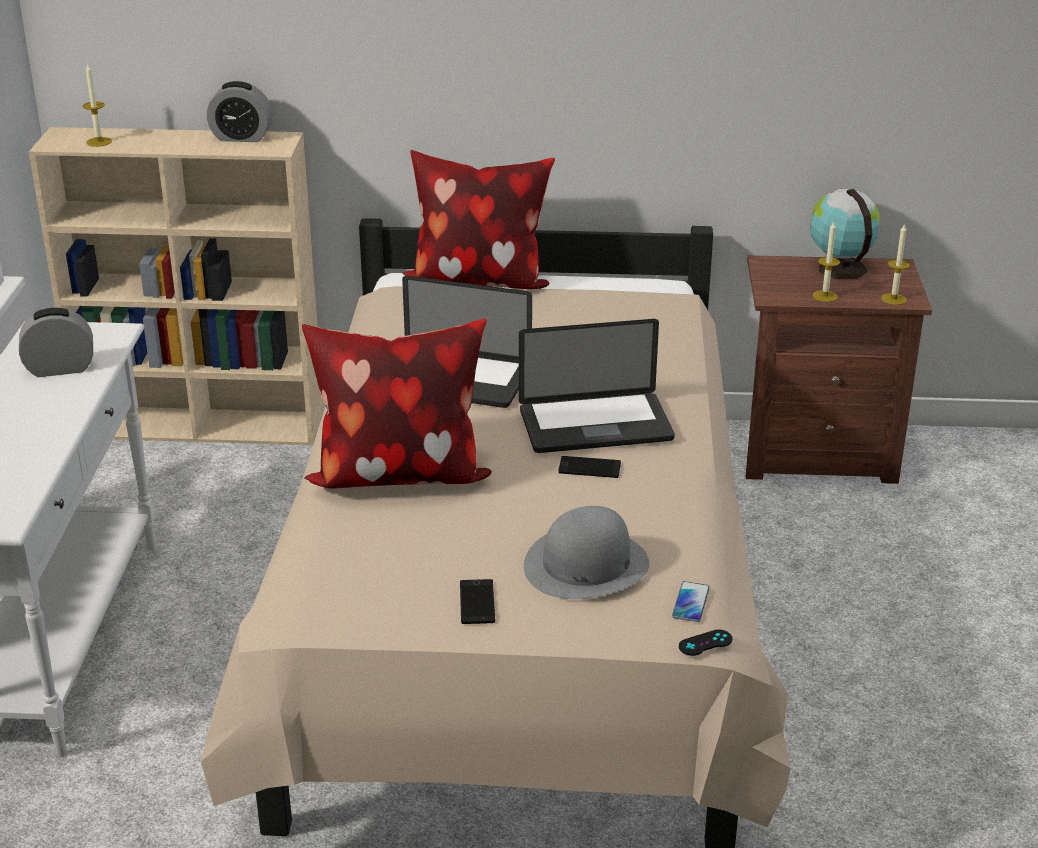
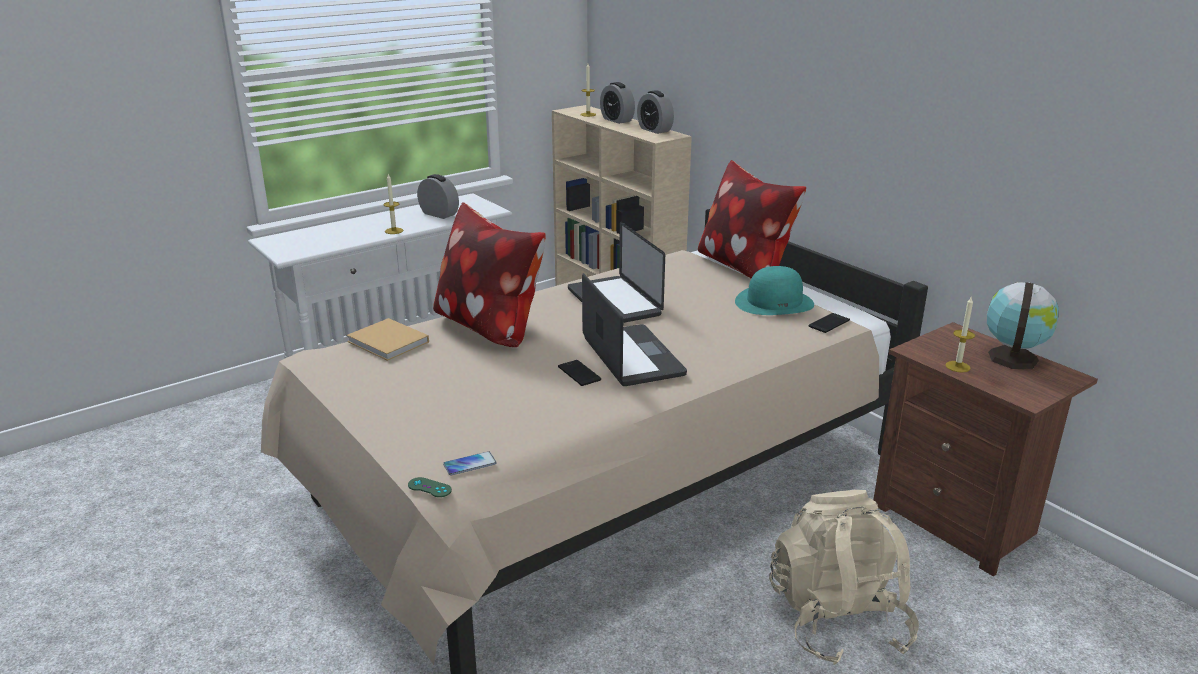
camera: 50 degrees right, 5 degrees down
phone [460,579,495,624] -> phone moved to [809,313,850,333]
laptop [519,319,675,453] -> laptop turned 150 degrees counterclockwise [582,273,687,386]
grey hat [524,506,649,599] -> none
black game controller [679,630,733,656] -> green game controller [408,477,452,497]
candle [881,223,910,305] -> candle moved to [383,174,403,234]
none -> beige book [347,318,429,361]
none -> alarm clock [600,82,635,124]
none -> turquoise hat [735,266,814,315]
none -> beige backpack [769,490,919,665]

